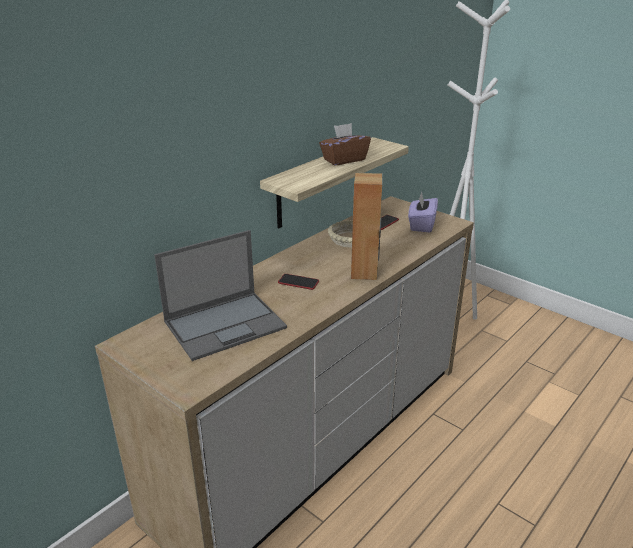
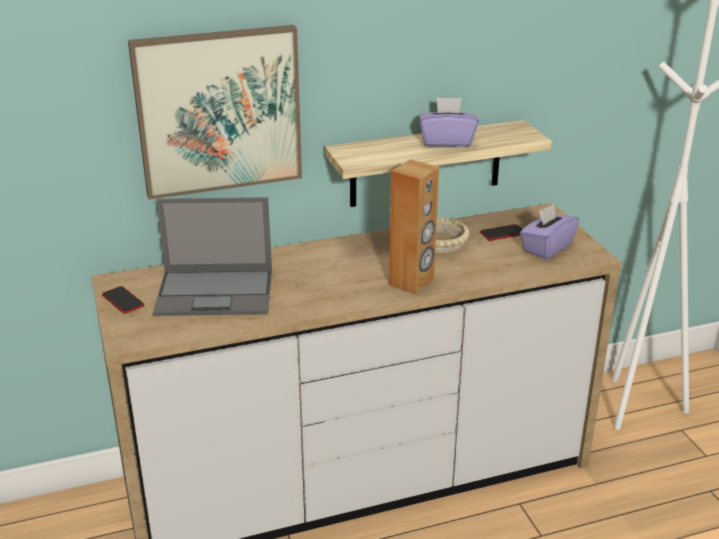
camera: 30 degrees right, 0 degrees up
phone [278,274,319,290] -> phone moved to [102,286,144,314]
brown tissue box [319,123,371,166] -> purple tissue box [419,97,478,147]
none -> picture [128,25,302,199]

